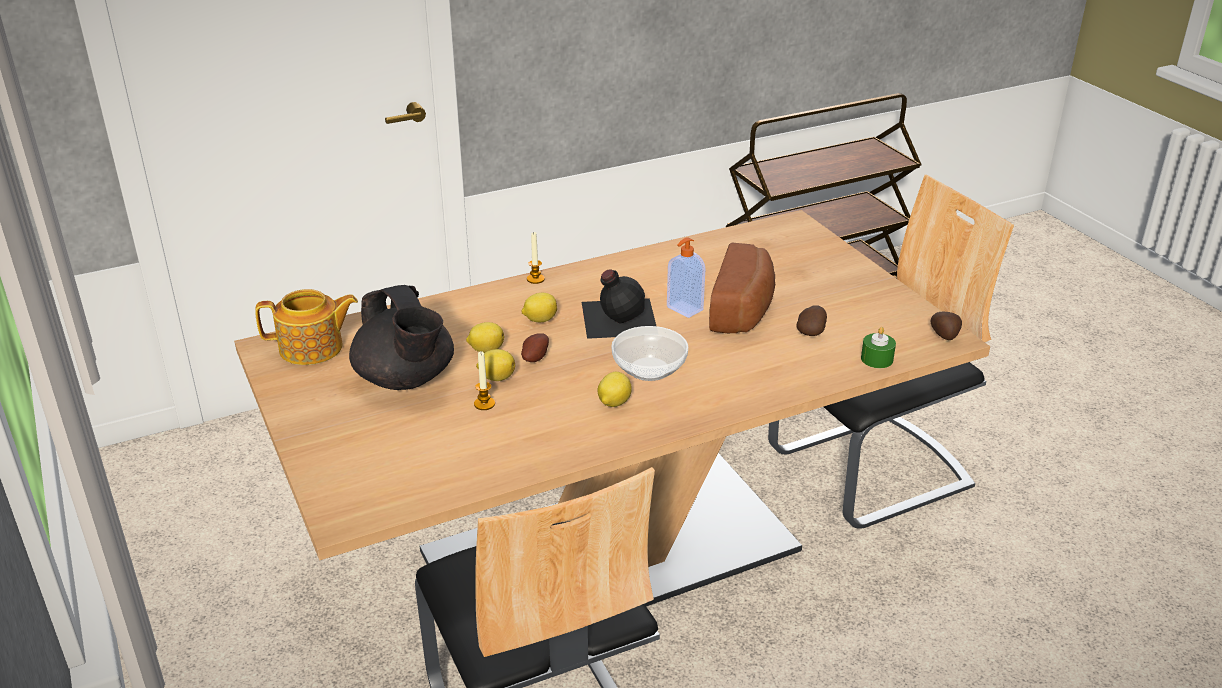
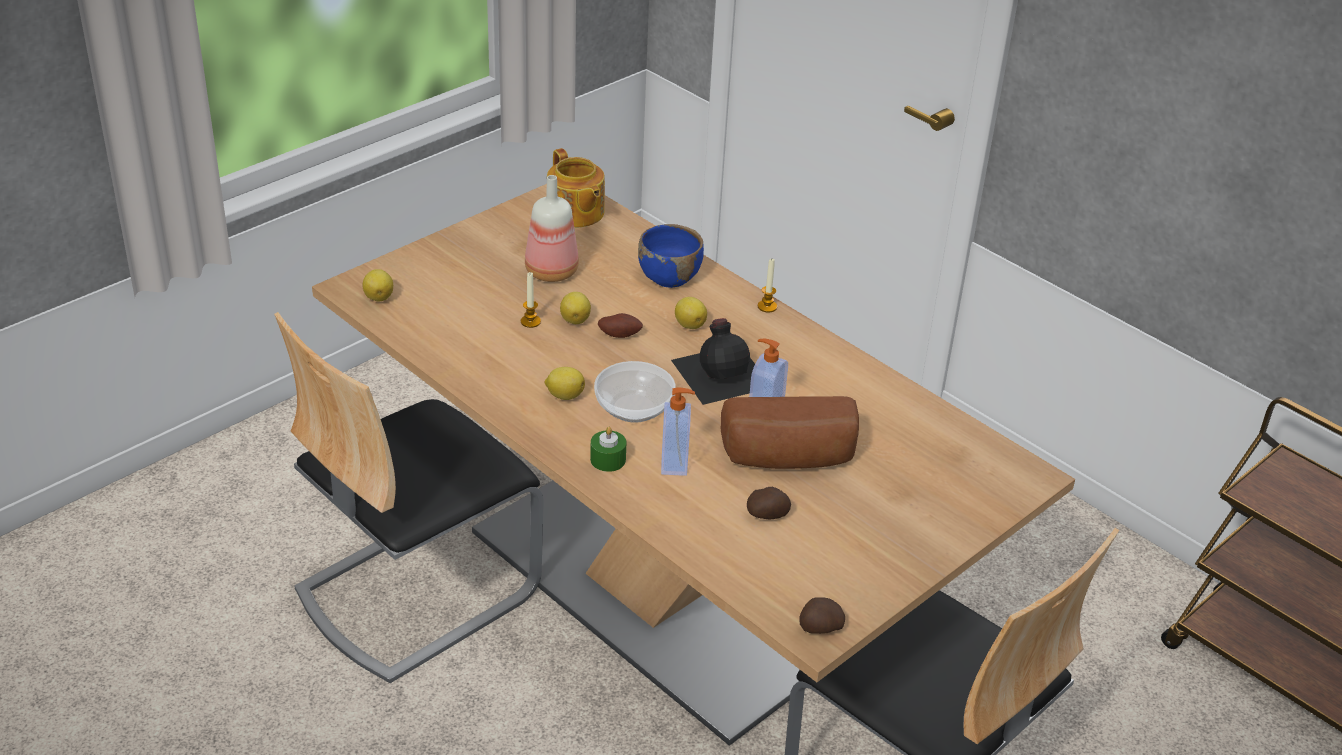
camera: 70 degrees right, 5 degrees up
black teapot [349,285,454,390] -> bottle [525,175,579,282]
lemon [466,322,504,353] -> lemon moved to [363,269,393,301]
green candle [861,327,896,368] -> green candle moved to [590,427,626,472]
none -> blue bowl [638,224,704,288]
none -> soap dispenser [661,388,695,476]

